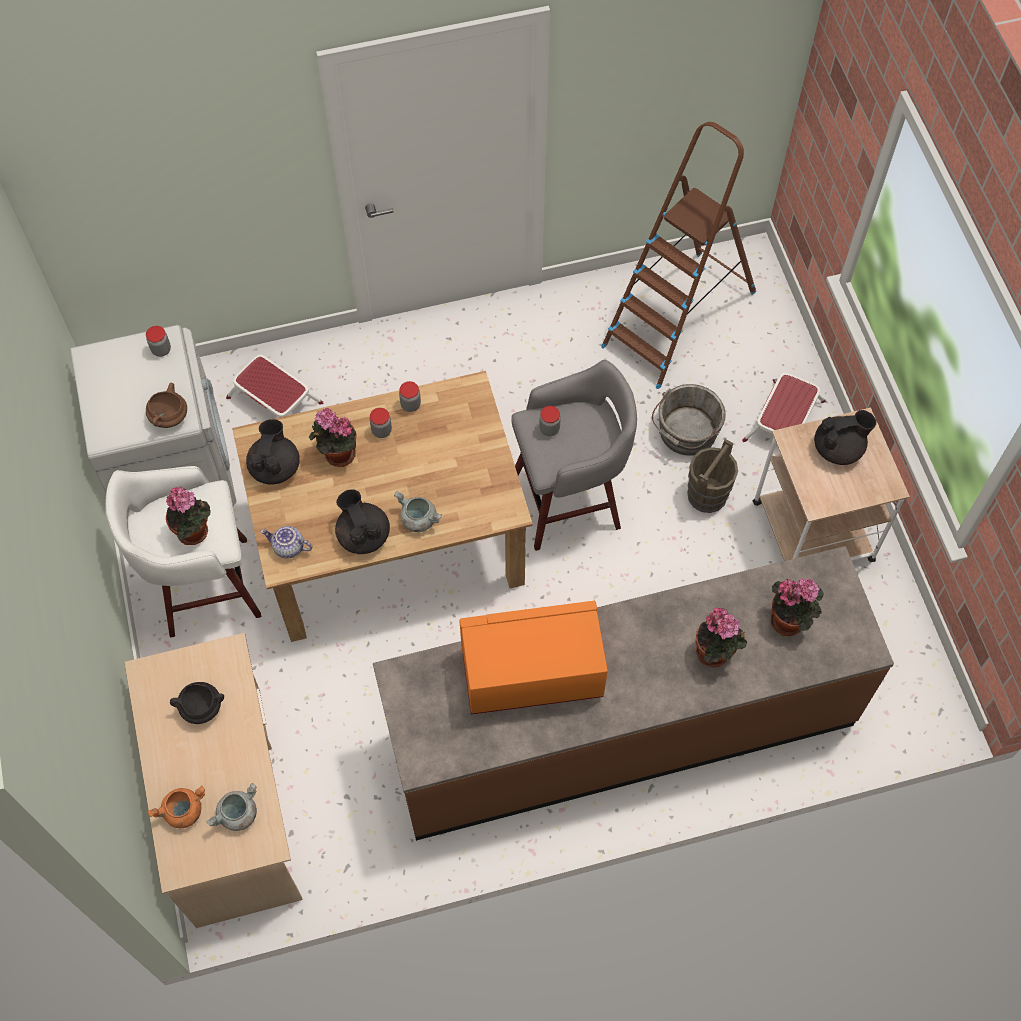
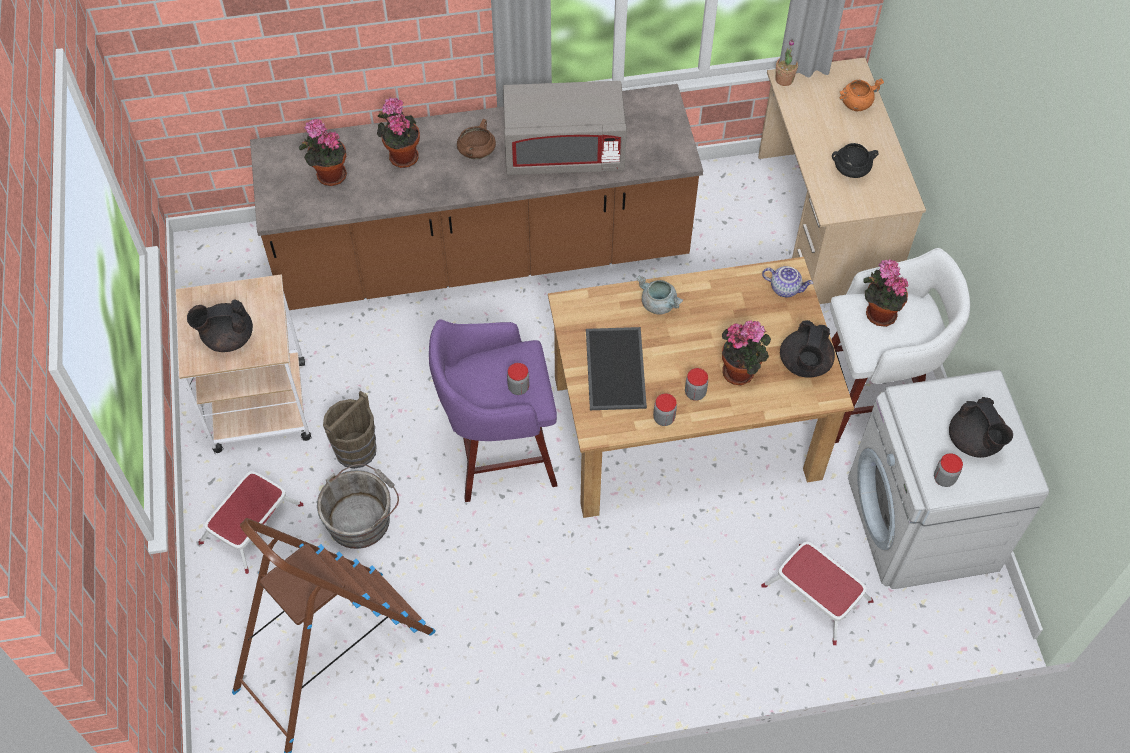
camera: 175 degrees left, 5 degrees down
brown cooking pot [146,383,187,428] -> brown cooking pot moved to [457,119,496,159]
grey cooking pot [206,783,257,831] -> none
black teapot [335,489,390,554] -> black teapot moved to [949,397,1013,458]
orange microwave [459,601,608,714] -> grey microwave [503,81,627,175]
grey stool [511,360,637,551] -> purple stool [429,319,558,502]
none -> tray [586,327,647,410]
none -> potted plant [775,39,798,86]

